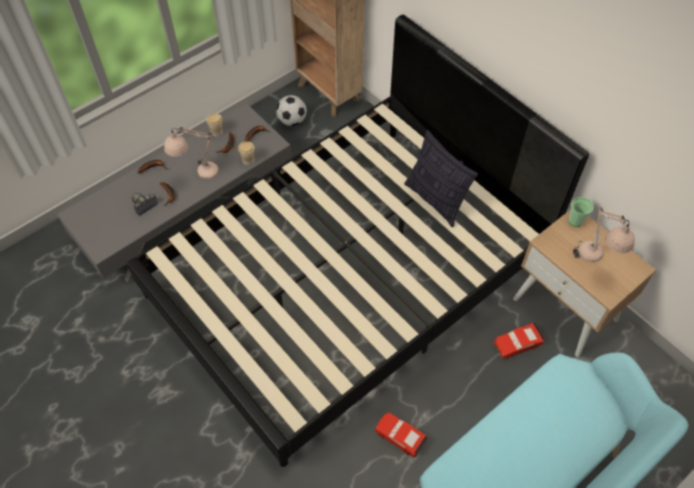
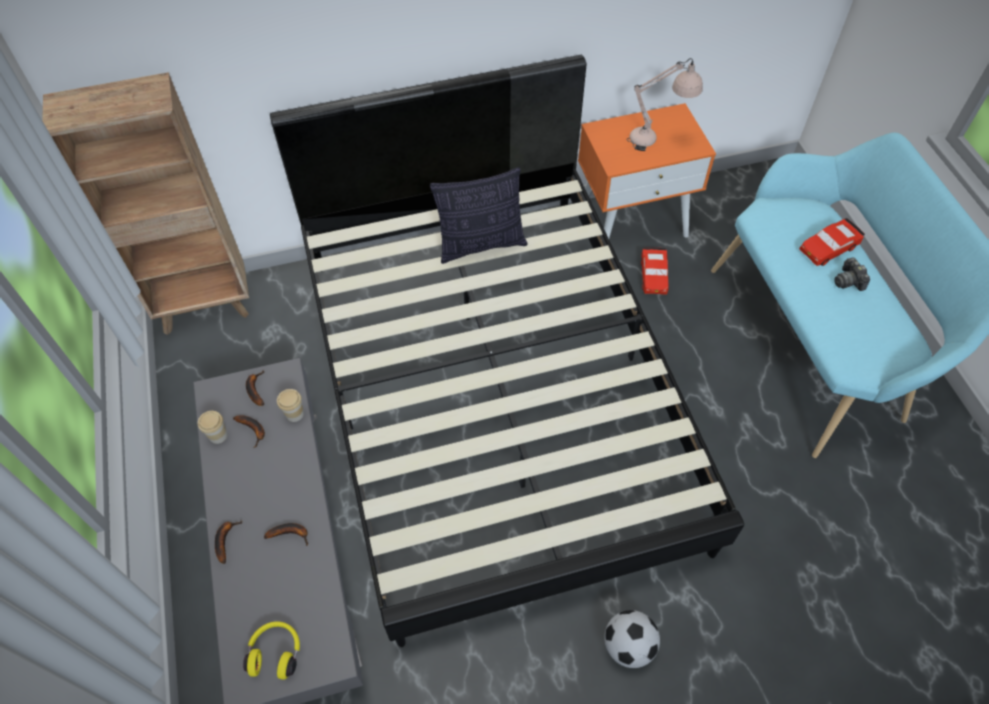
camera: 65 degrees left, 0 degrees up
camera [132,193,158,215] -> camera moved to [834,258,870,291]
beige table lamp [164,127,219,179] -> none
football [276,95,307,126] -> football moved to [604,610,660,668]
red toy car [375,413,428,458] -> red toy car moved to [799,218,865,266]
beige nightstand [513,209,656,357] -> orange nightstand [578,103,716,239]
cup [569,197,594,227] -> none
none -> yellow headphones [243,622,300,680]

